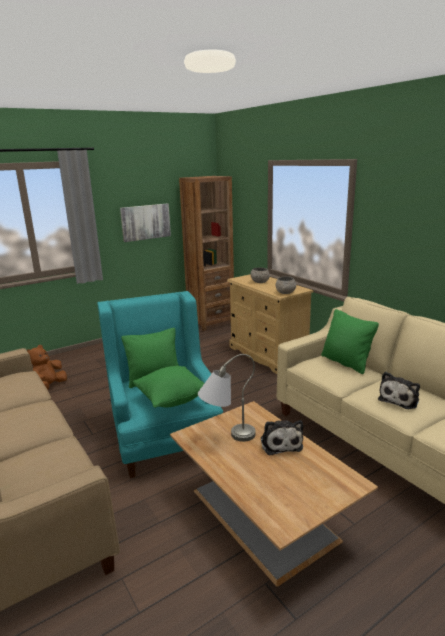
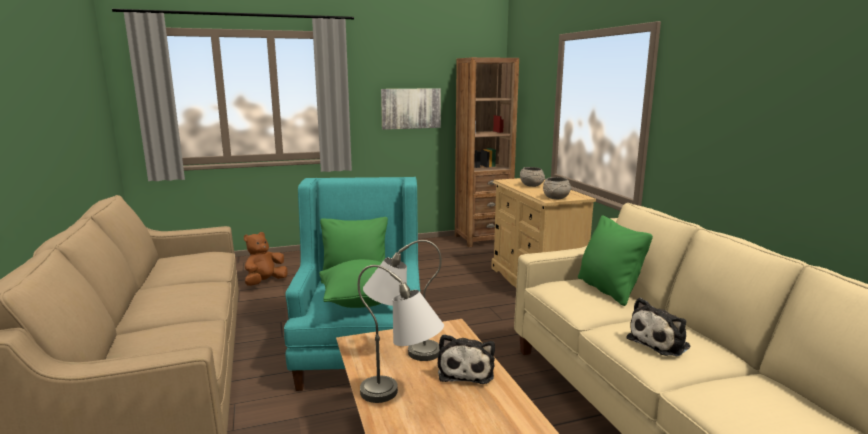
camera: 15 degrees right, 5 degrees down
none -> grey table lamp [358,265,444,403]

